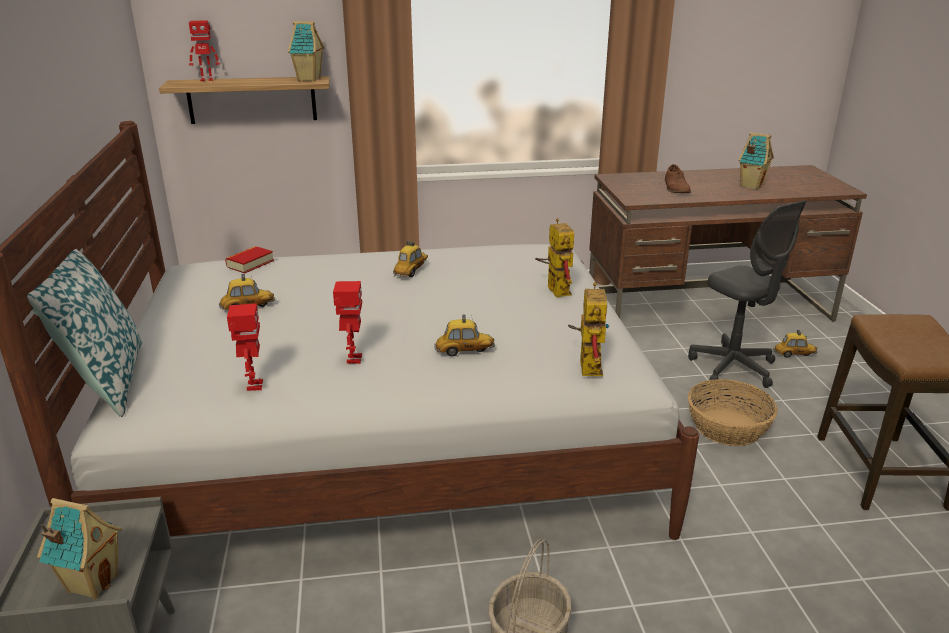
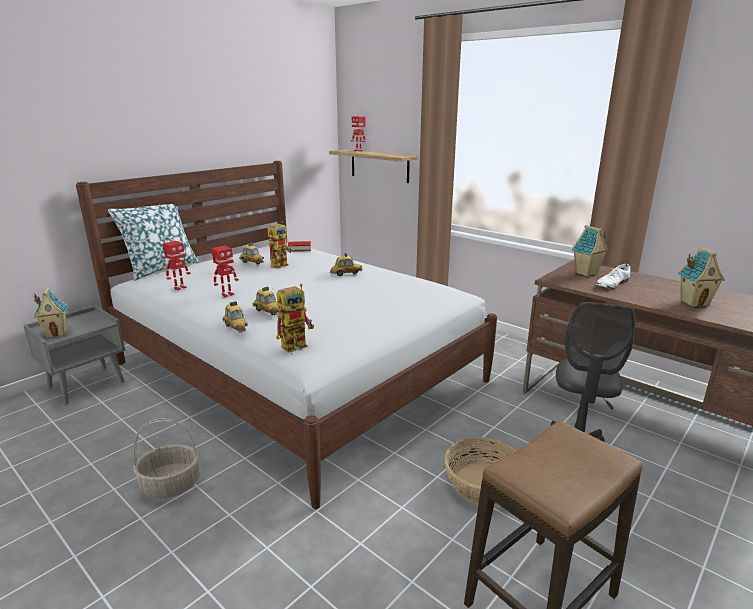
camera: 50 degrees right, 5 degrees down
toy house [288,21,325,81] -> toy house moved to [572,225,609,277]
toy robot [535,218,574,297] -> toy robot moved to [267,221,292,269]
brown shoe [665,164,691,193] -> white shoe [596,264,630,289]
toy car [773,330,817,358] -> toy car moved to [223,301,248,332]

